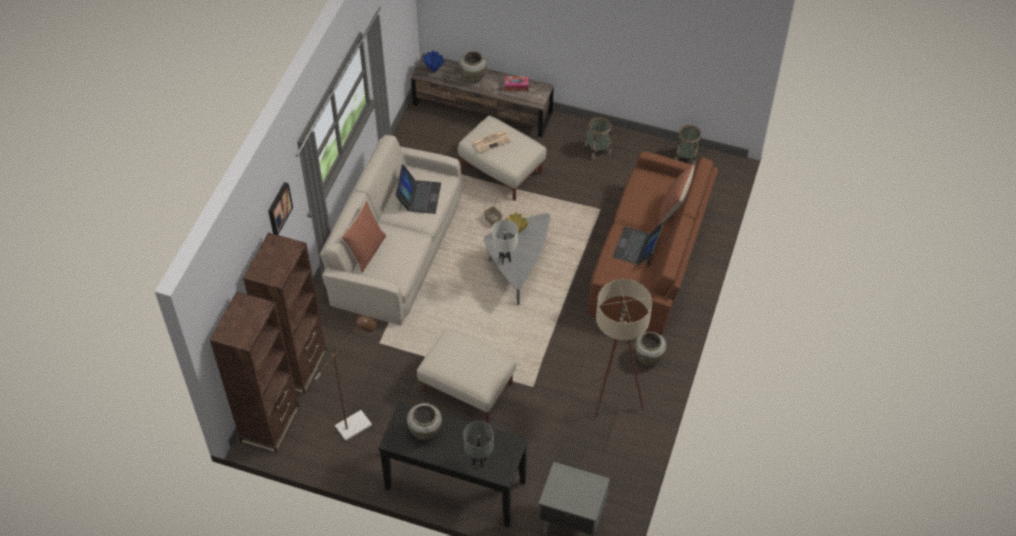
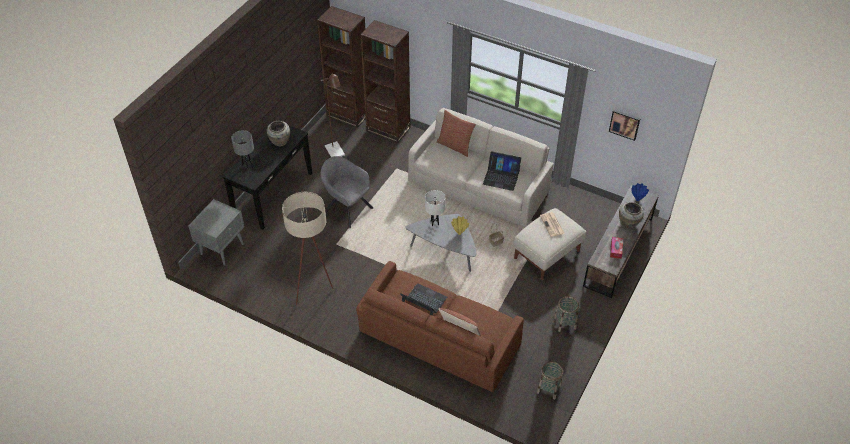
camera: 100 degrees right, 5 degrees down
picture [268,182,293,235] -> picture moved to [609,109,641,141]
beige ottoman [417,329,516,422] -> grey armchair [321,156,373,228]
beige vase [635,332,666,366] -> none

